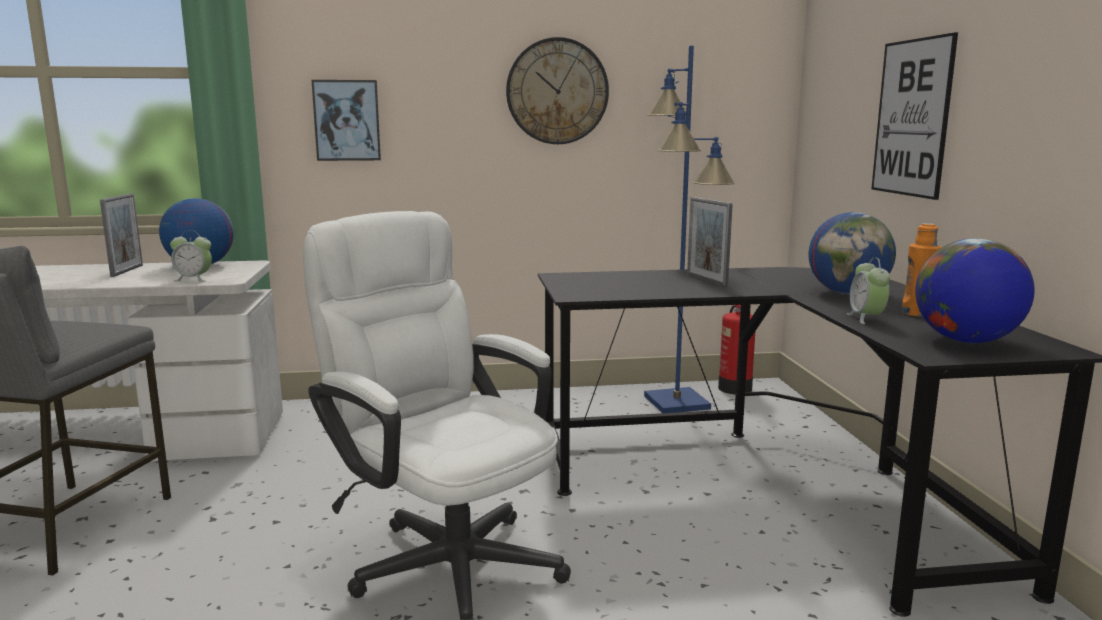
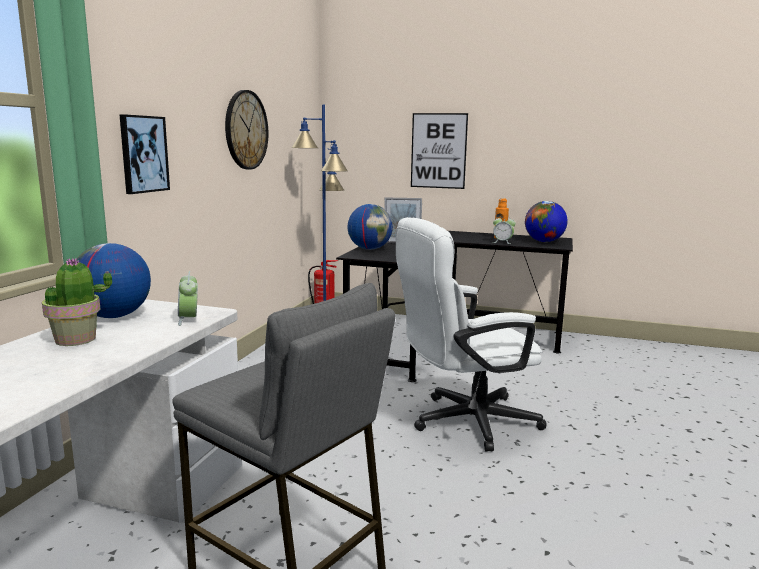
camera: 65 degrees left, 0 degrees up
picture frame [100,193,143,277] -> potted plant [42,258,112,346]
alarm clock [170,230,212,282] -> alarm clock turned 135 degrees clockwise [178,271,198,326]
globe [809,212,896,294] -> globe moved to [348,204,393,250]

